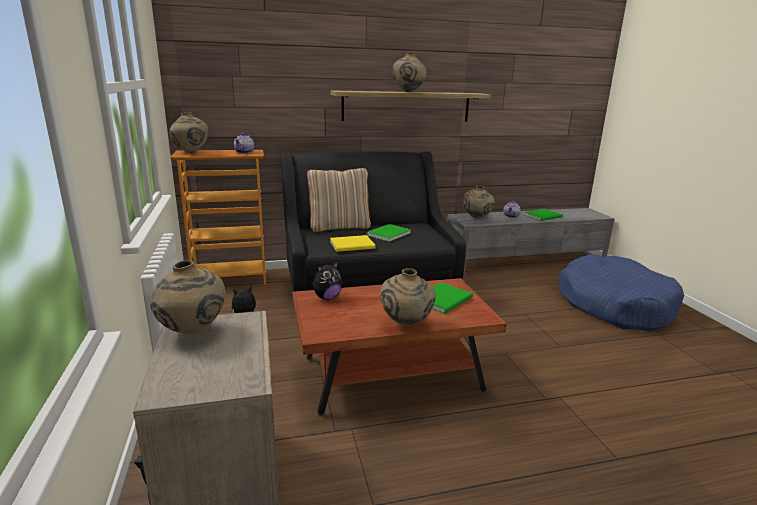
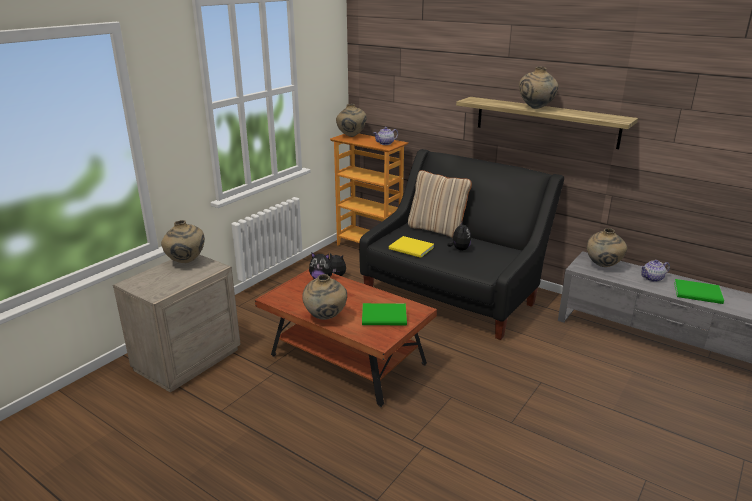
camera: 50 degrees right, 5 degrees up
green book [366,224,411,242] -> plush toy [447,222,471,251]
blue dog bed [558,254,684,332] -> none

